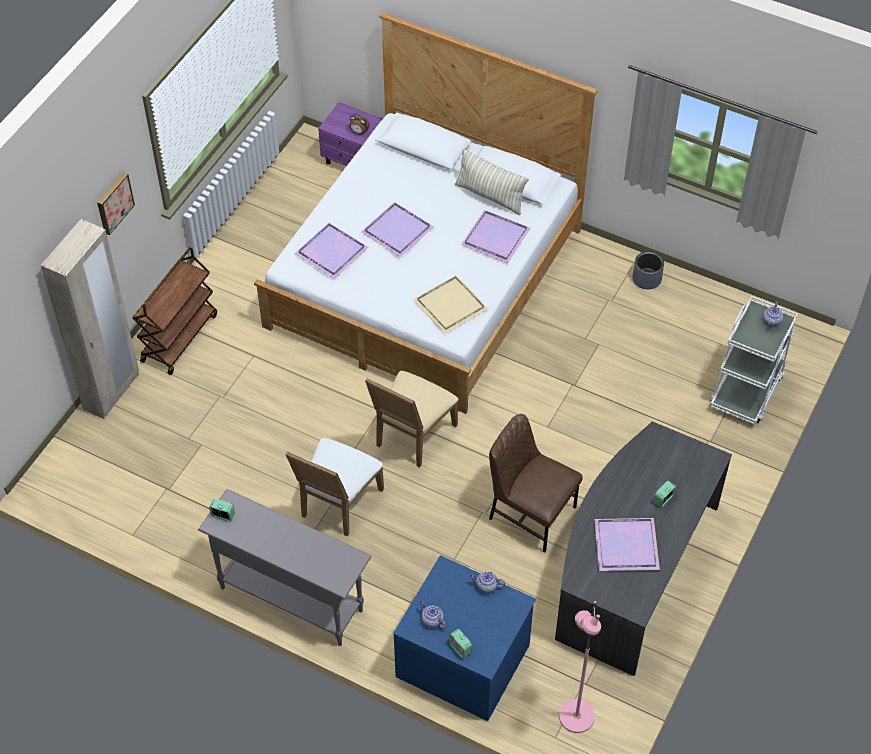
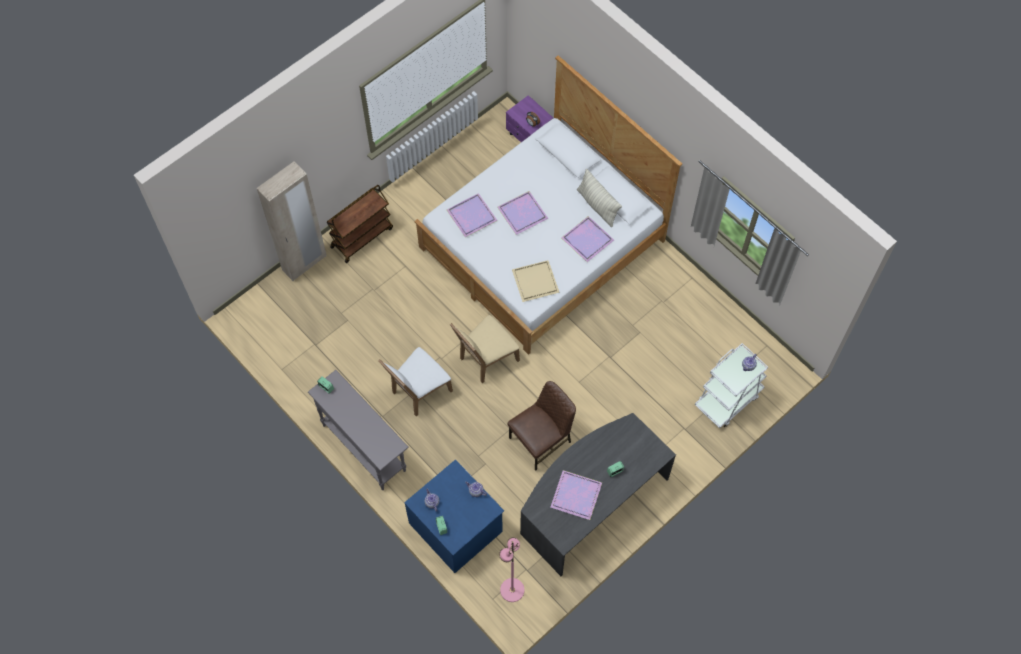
camera: 20 degrees right, 10 degrees up
picture [97,172,135,235] -> none
brown chair [489,414,583,552] -> brown chair turned 90 degrees clockwise [507,381,576,470]
grey planter [632,251,664,289] -> none

